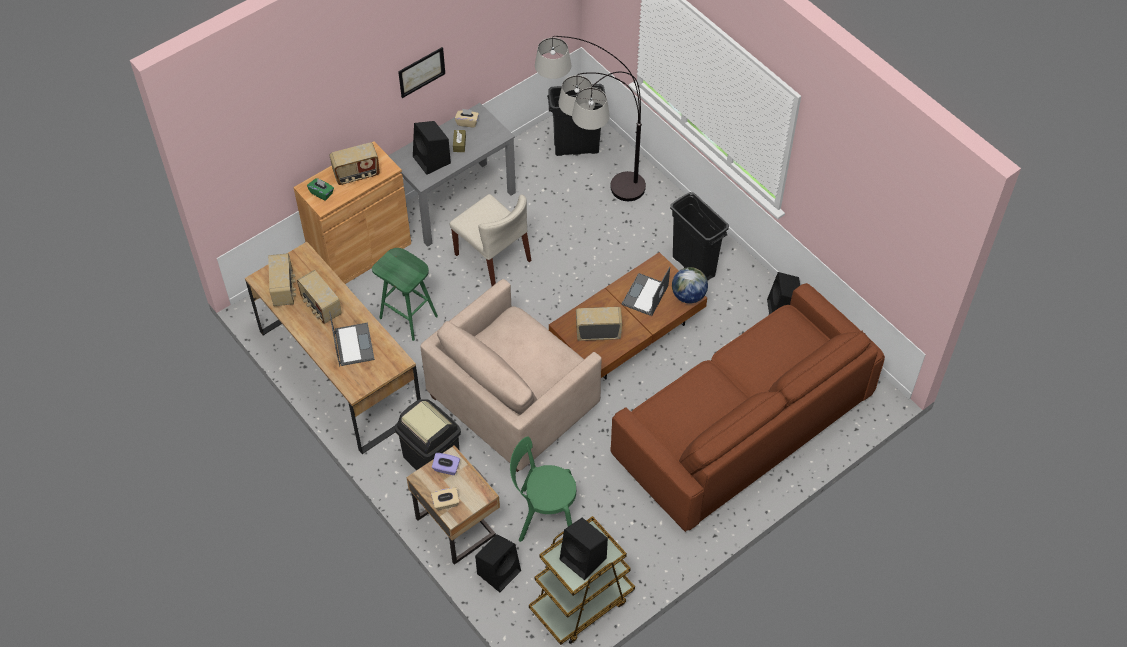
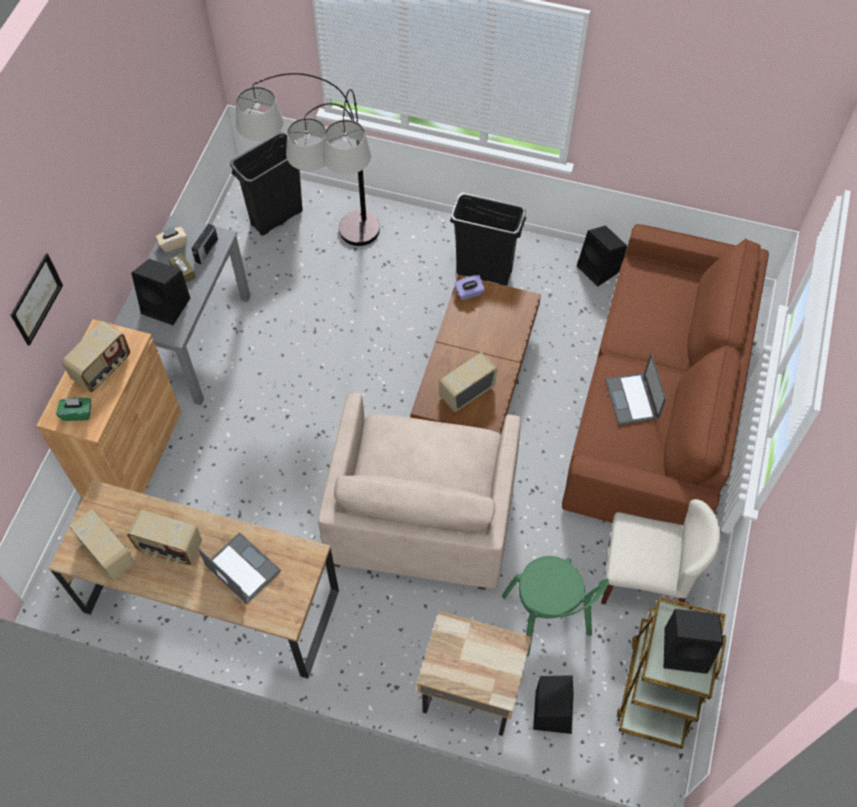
camera: 35 degrees left, 5 degrees up
green stool [372,248,438,341] -> none
black trash can [395,400,461,471] -> none
picture [398,47,445,98] -> picture moved to [11,253,63,346]
beige tissue box [431,487,460,510] -> none
purple tissue box [432,453,460,475] -> purple tissue box moved to [454,275,485,300]
beige chair [450,194,532,286] -> beige chair moved to [601,499,721,606]
green chair [510,437,576,542] -> green chair turned 75 degrees counterclockwise [502,556,609,657]
laptop [621,267,670,316] -> laptop moved to [605,353,666,425]
globe [672,267,708,304] -> none
none -> radio [191,224,218,265]

